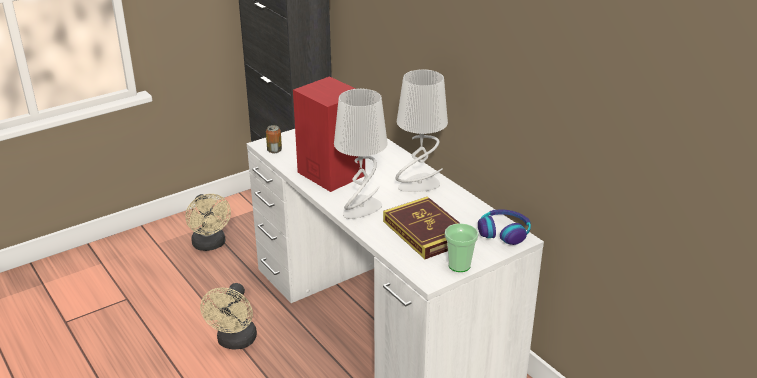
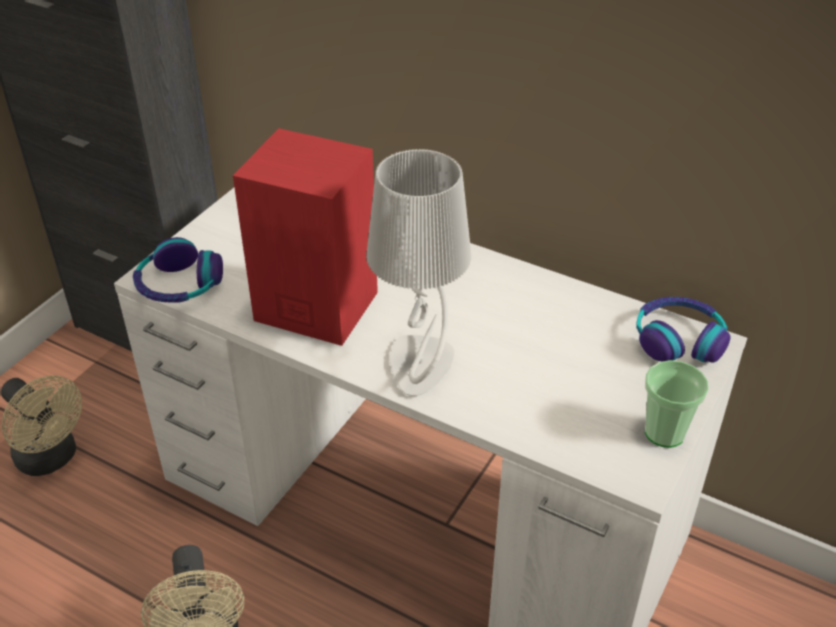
camera: 25 degrees left, 10 degrees up
can [266,125,282,153] -> headphones [133,237,223,303]
book [383,197,460,259] -> none
grey table lamp [395,69,448,192] -> none

